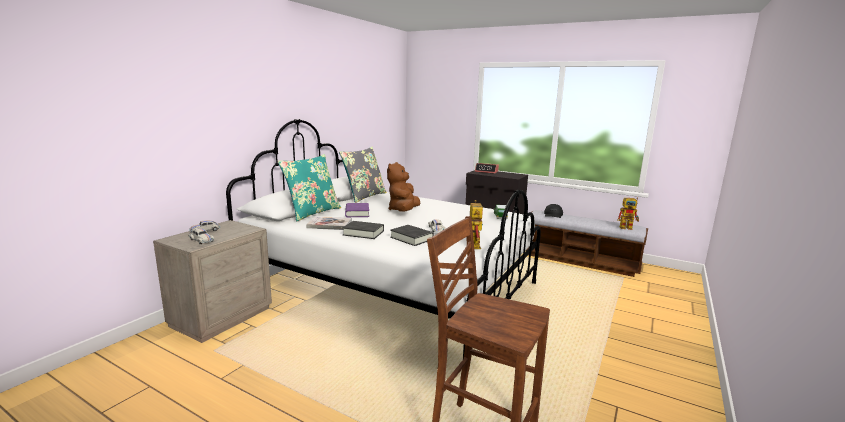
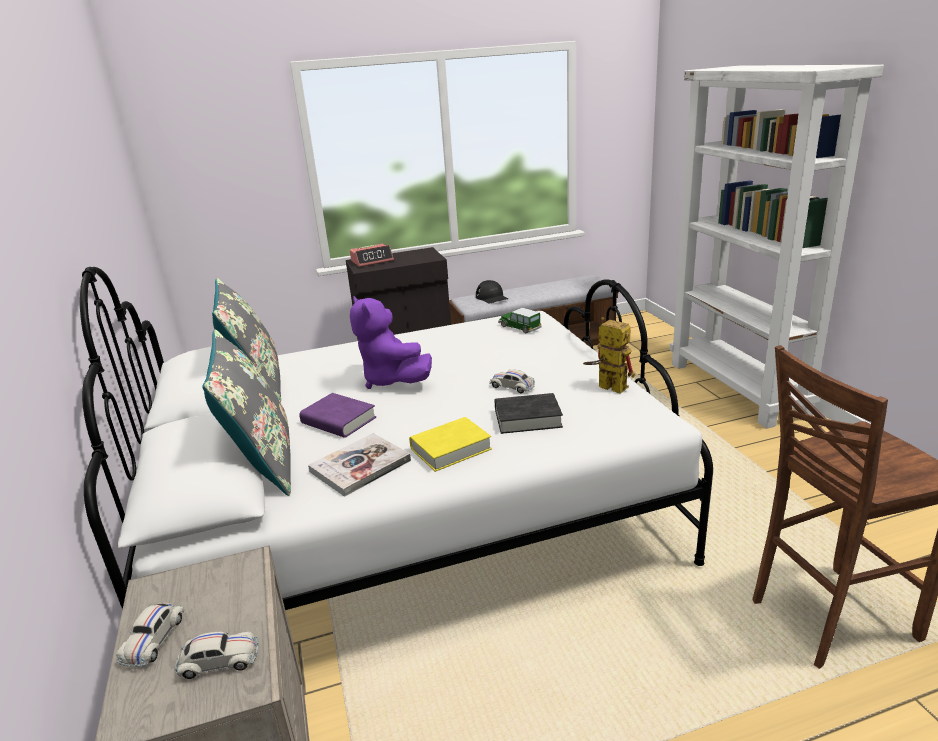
camera: 45 degrees left, 10 degrees up
turquoise pillow [278,154,341,222] -> grey pillow [202,330,291,496]
black book [342,221,384,239] -> yellow book [409,417,492,472]
brown plush toy [387,162,420,212] -> purple plush toy [350,296,432,389]
toy robot [617,197,639,230] -> none
none -> white bookcase [670,65,884,429]

